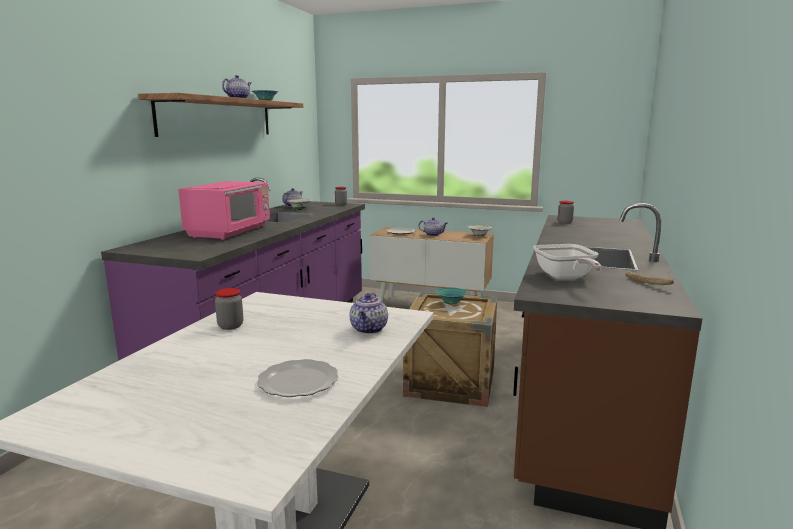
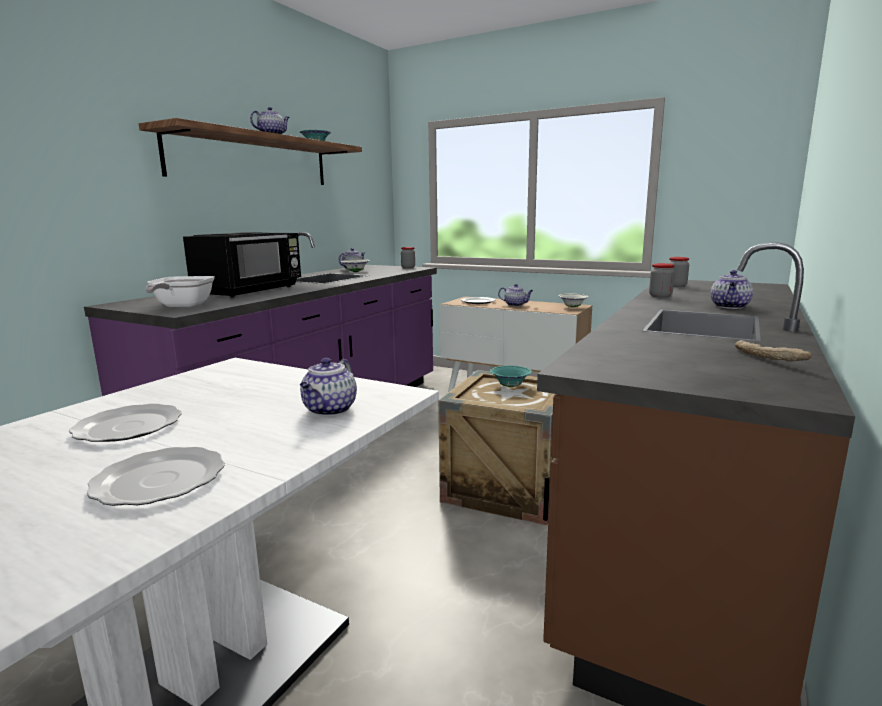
camera: 10 degrees right, 0 degrees up
pink microwave [178,181,270,240] -> black microwave [183,233,301,298]
jar [215,288,243,330] -> jar moved to [649,263,675,298]
frying pan [534,244,602,279] -> frying pan moved to [145,276,215,307]
none -> plate [69,404,182,442]
none -> teapot [711,270,753,309]

